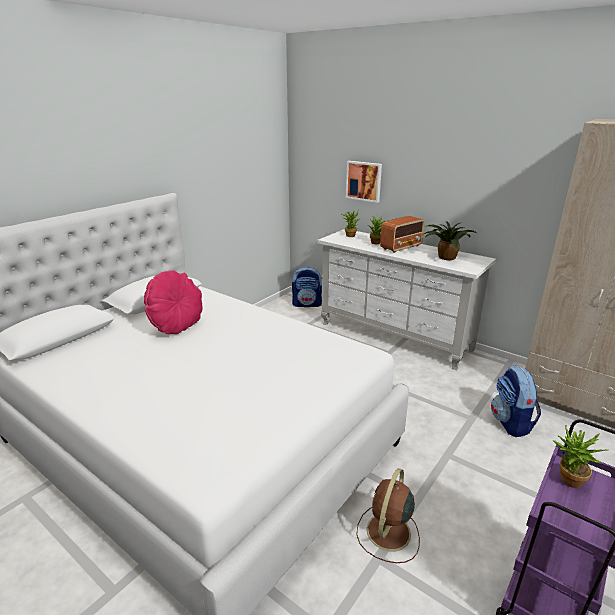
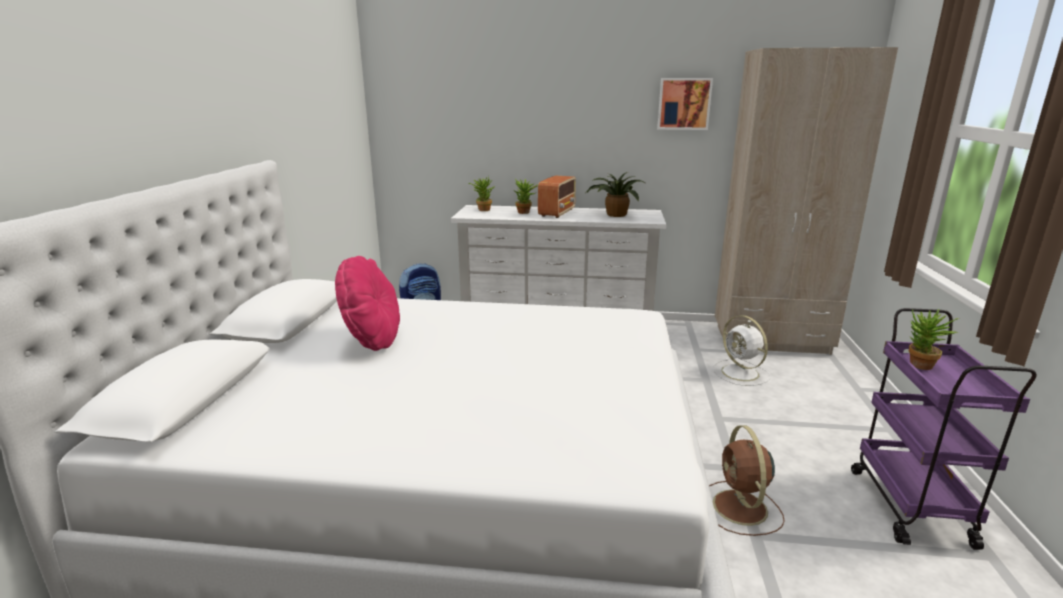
camera: 30 degrees left, 5 degrees down
picture [346,161,382,203] -> picture moved to [657,78,713,130]
backpack [491,366,541,437] -> white fan [713,315,771,386]

